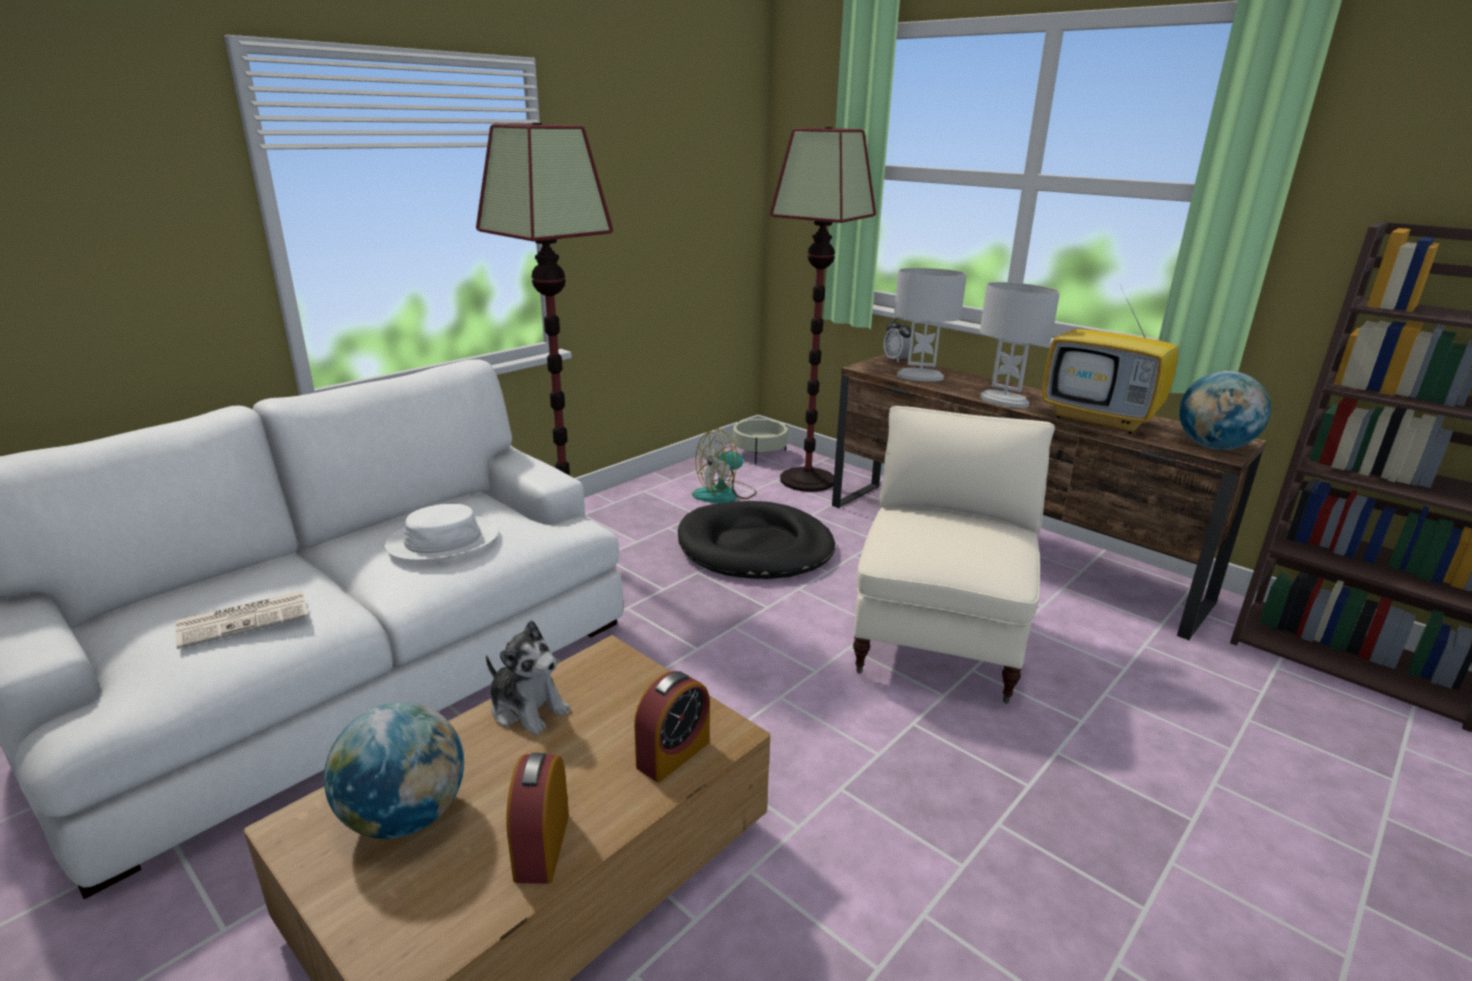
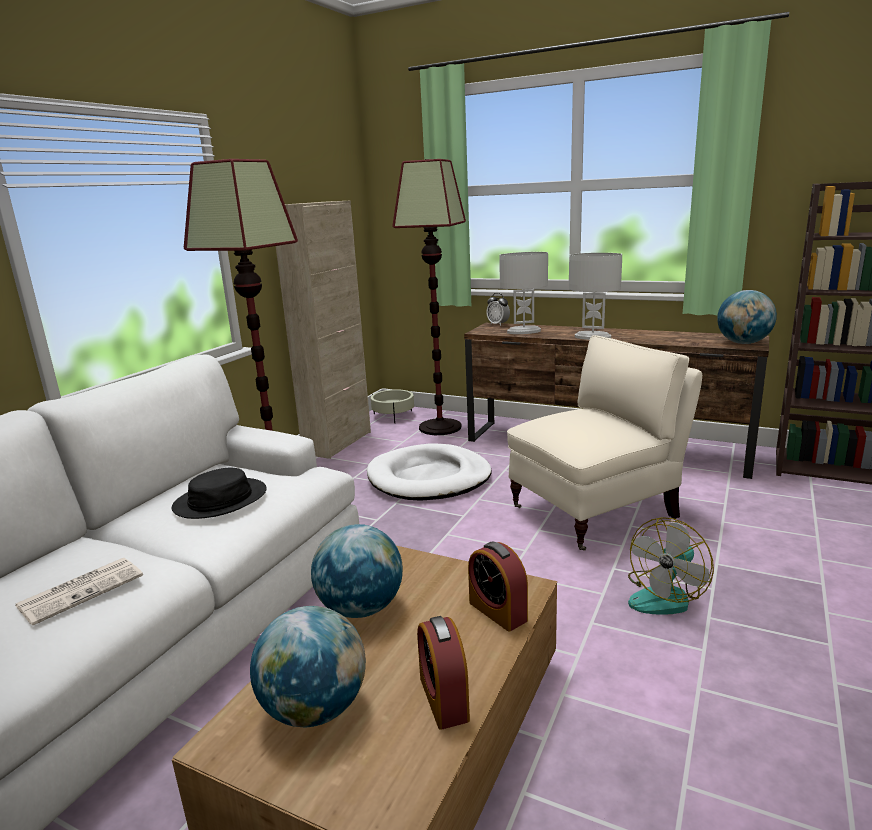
camera: 15 degrees left, 5 degrees down
white hat [385,504,499,561] -> black hat [172,468,267,519]
plush toy [486,620,570,735] -> globe [311,524,403,618]
alarm clock [634,671,710,782] -> alarm clock turned 120 degrees clockwise [468,542,528,632]
black dog bed [678,501,835,579] -> white dog bed [367,444,492,501]
fan [692,428,757,503] -> fan moved to [628,517,714,615]
beige armchair [853,406,1055,704] -> beige armchair turned 60 degrees clockwise [507,335,702,551]
television [1042,279,1178,434] -> none
none -> beige cabinet [276,201,371,459]

